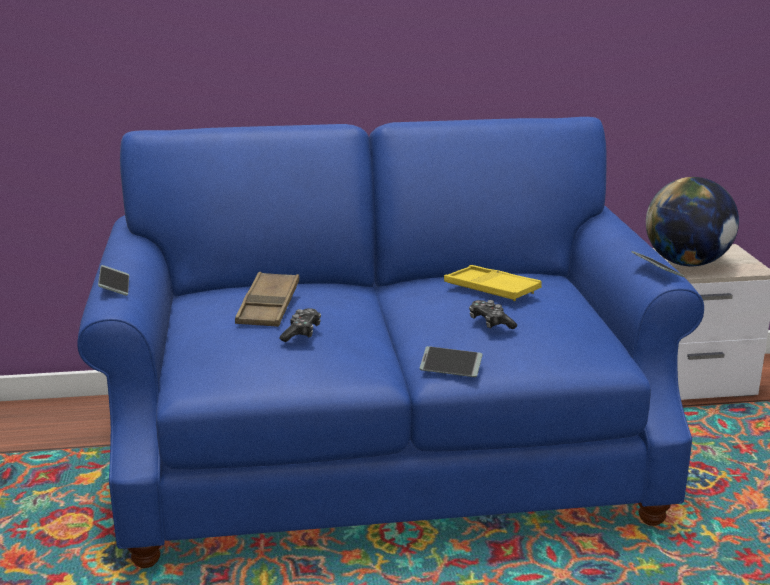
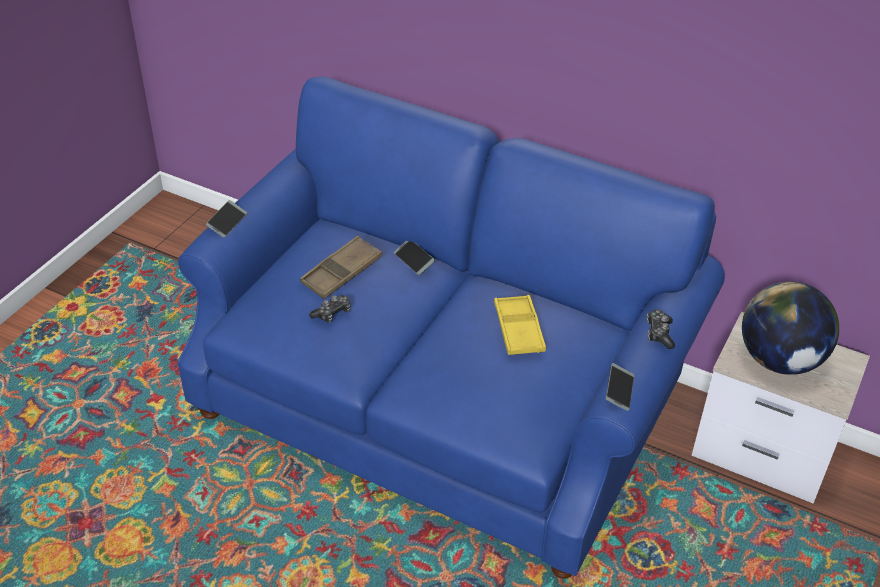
camera: 35 degrees right, 20 degrees up
phone [420,346,483,377] -> phone moved to [394,241,435,275]
game controller [469,300,517,329] -> game controller moved to [647,310,675,349]

